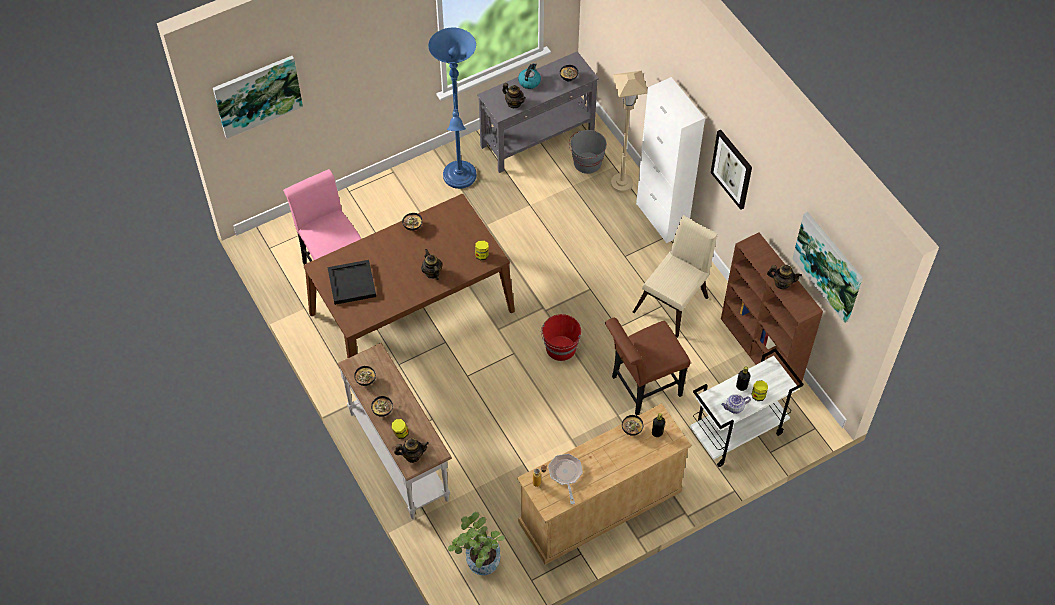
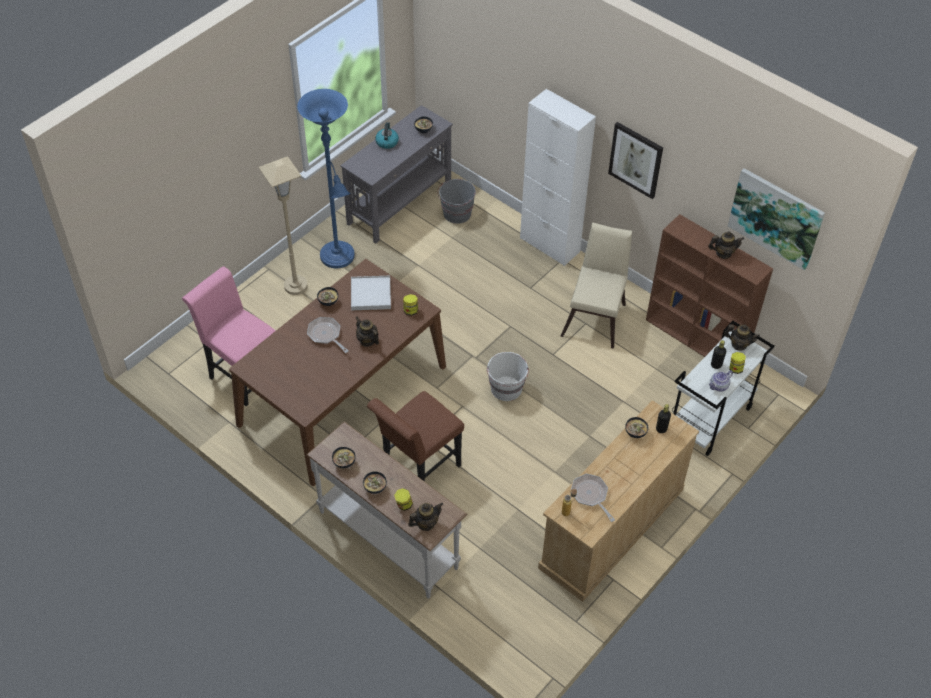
camera: 20 degrees left, 5 degrees down
picture [213,56,303,139] -> none
black tray [328,260,376,305] -> none
potted plant [448,512,505,575] -> none
teapot [502,83,526,108] -> teapot moved to [724,324,760,351]
red bucket [541,314,581,361] -> white bucket [487,352,529,401]
brown chair [605,318,691,416] -> brown chair moved to [367,391,464,482]
beige floor lamp [611,71,648,193] -> beige floor lamp moved to [259,156,307,295]
none -> frying pan [307,317,349,353]
none -> white tray [351,276,391,310]

